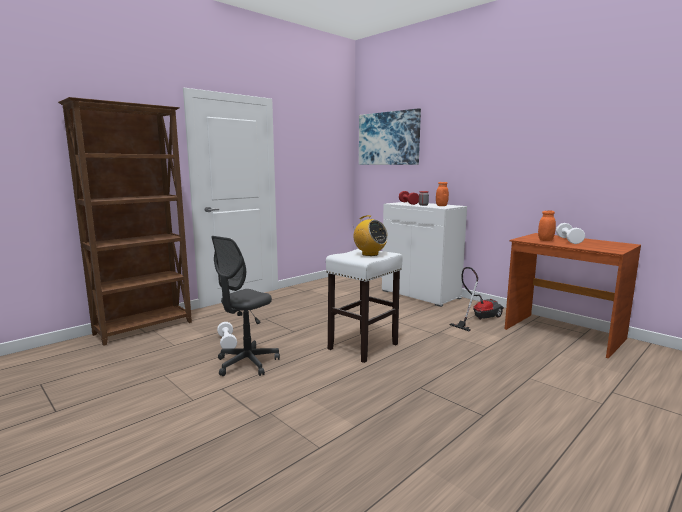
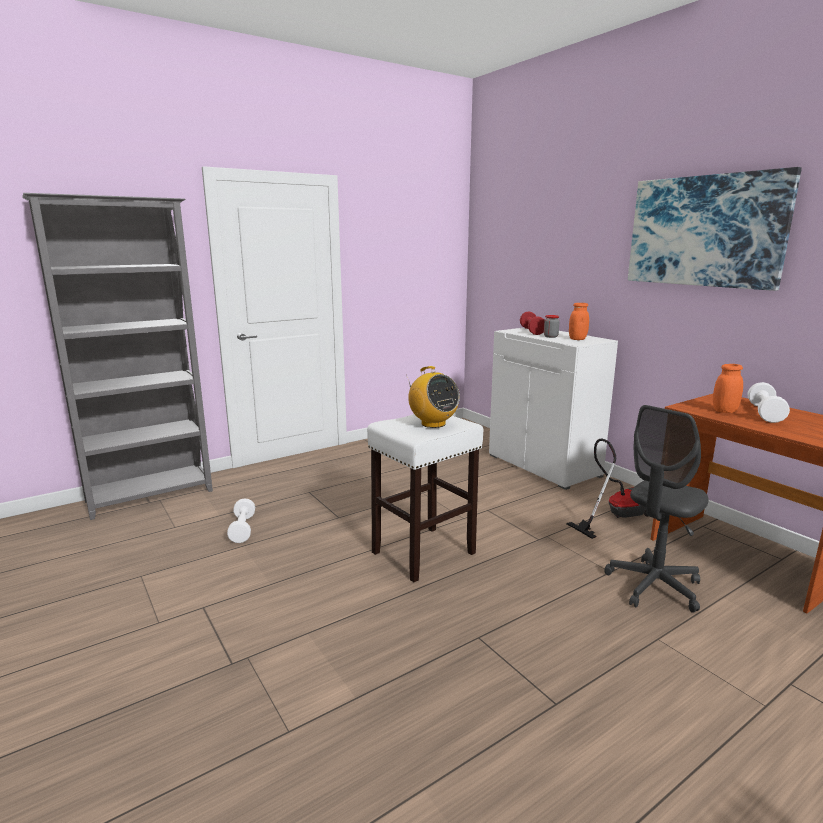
camera: 10 degrees right, 5 degrees up
brown bookcase [58,97,192,346] -> grey bookcase [22,193,213,520]
grey office chair [211,236,280,376] -> grey office chair moved to [604,405,709,613]
picture [359,108,421,165] -> picture moved to [628,167,802,291]

